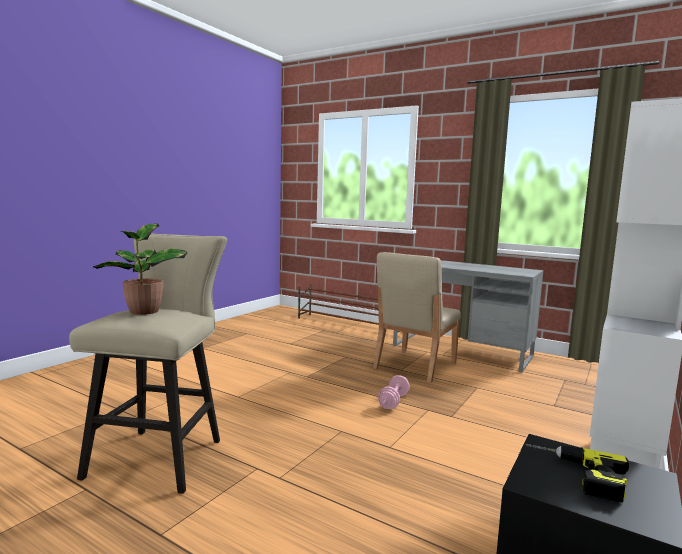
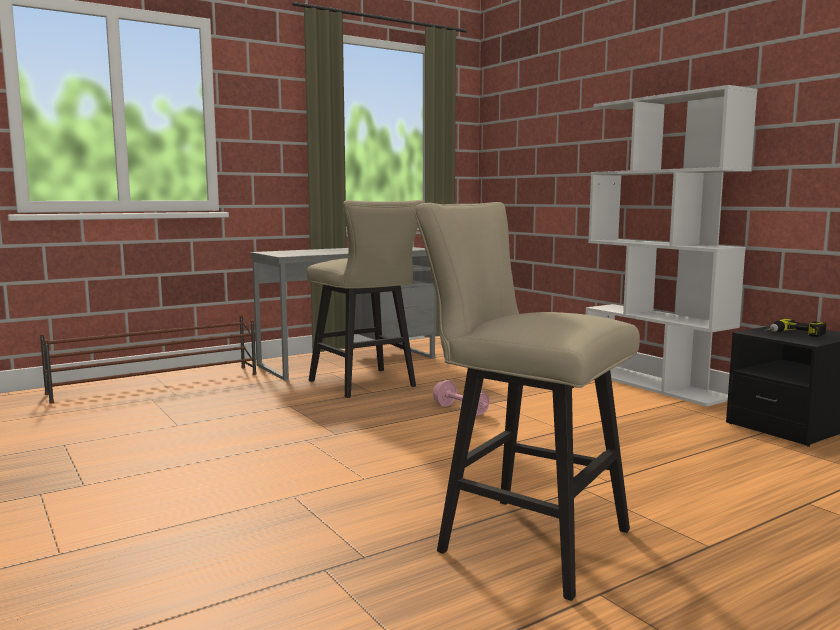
camera: 65 degrees left, 0 degrees up
potted plant [93,223,187,315] -> none
beige chair [373,252,461,383] -> beige stool [307,200,425,398]

